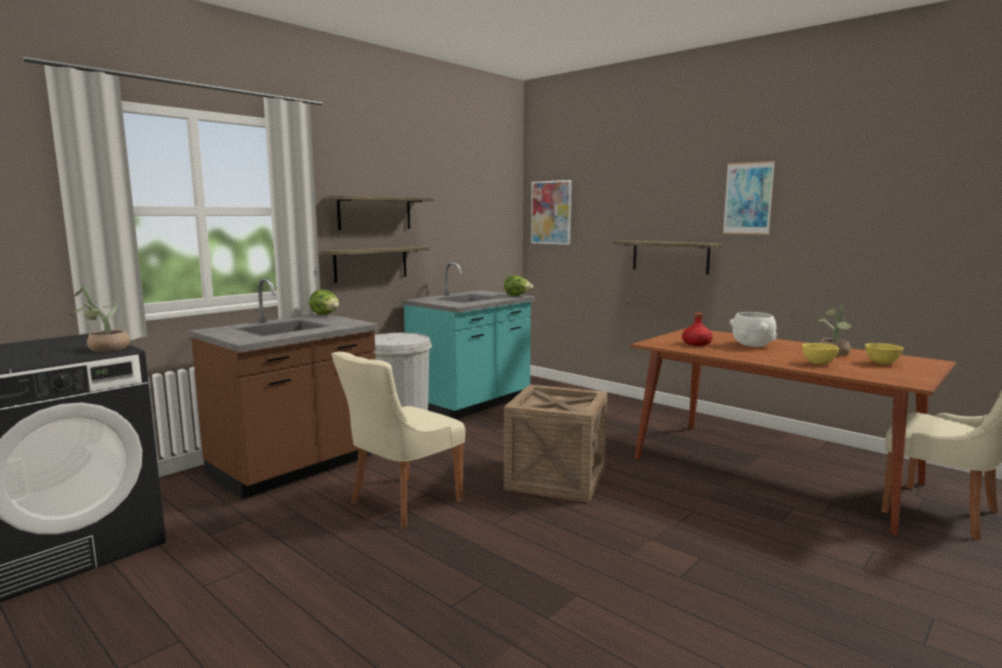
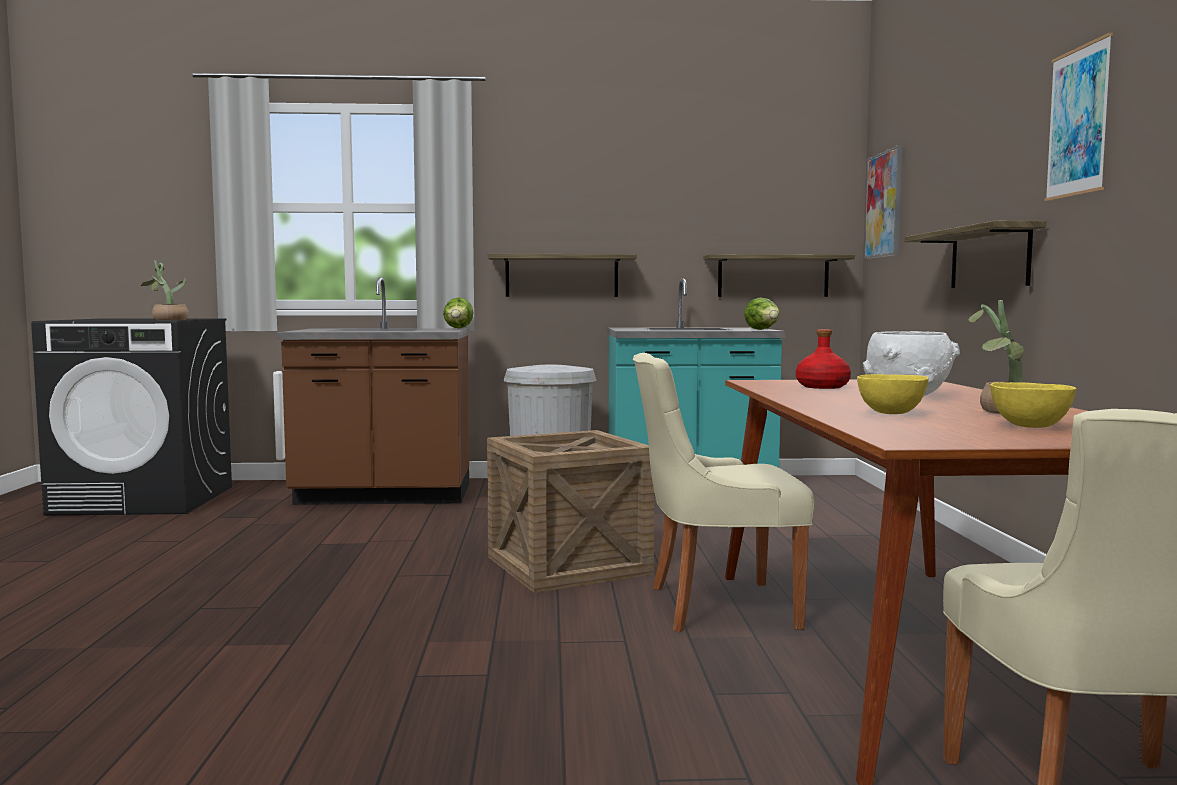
camera: 45 degrees right, 5 degrees down
shelf [326,195,434,230] -> shelf moved to [703,254,855,297]
beige chair [332,352,465,528] -> beige chair moved to [633,353,815,632]

